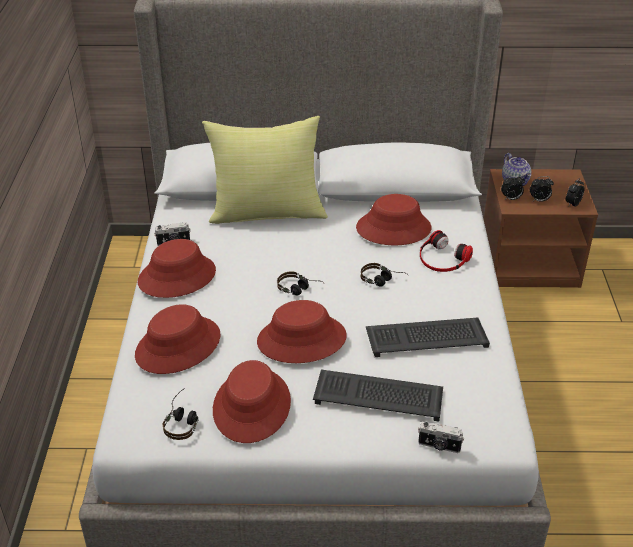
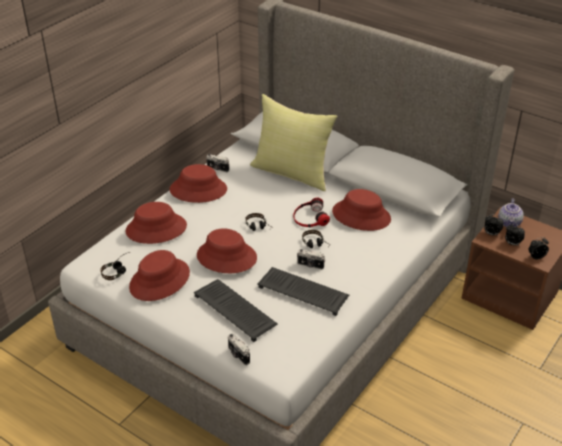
camera: 35 degrees right, 0 degrees up
headphones [420,230,473,272] -> headphones moved to [293,198,330,227]
none -> camera [297,249,325,270]

